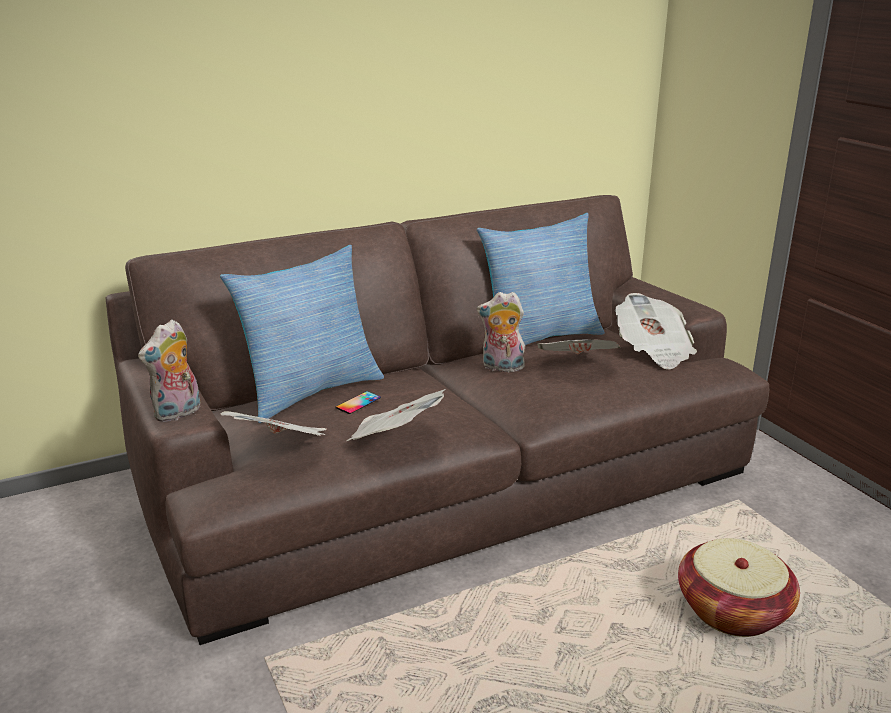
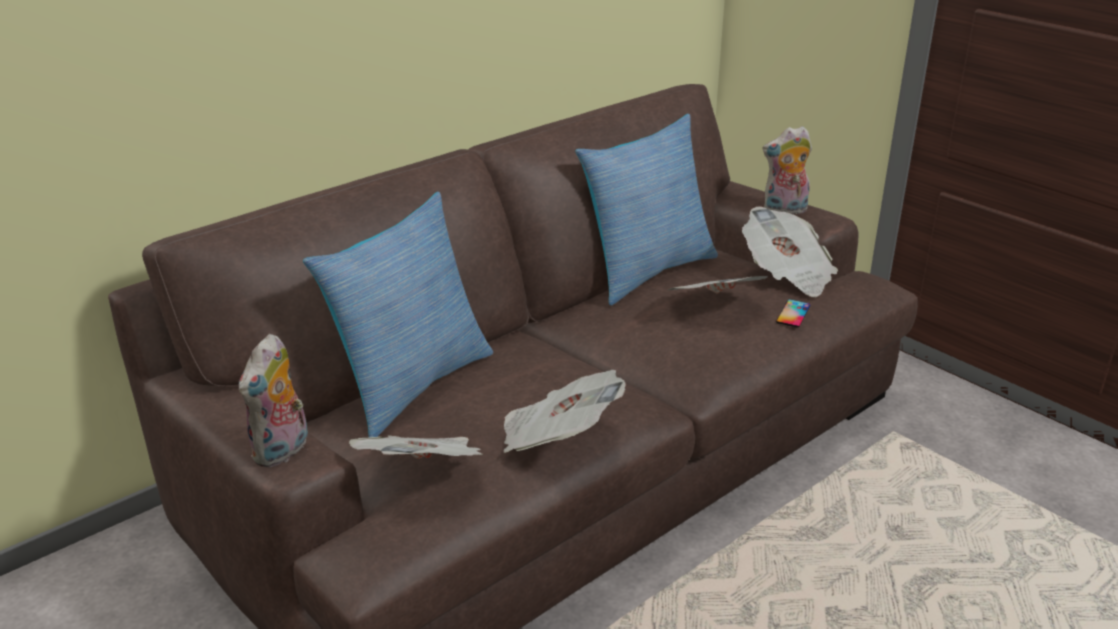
camera: 15 degrees left, 5 degrees up
phone [336,391,381,414] -> phone moved to [776,299,811,327]
plush toy [477,292,526,372] -> plush toy moved to [762,126,812,214]
basket [678,538,800,637] -> none

